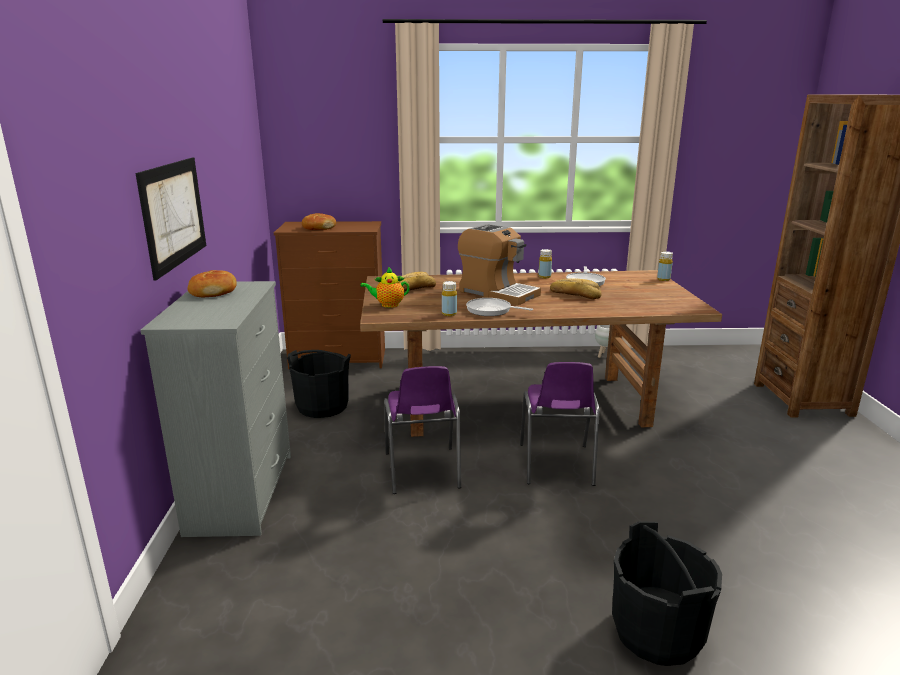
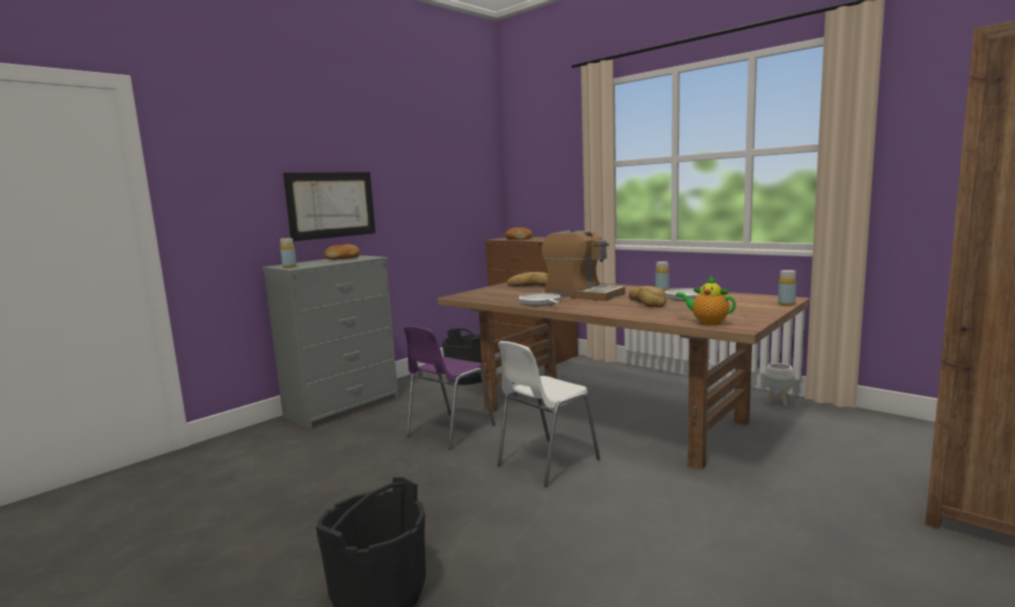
camera: 45 degrees right, 10 degrees down
teapot [360,267,410,308] -> teapot moved to [676,276,736,326]
yellow bottle [442,281,457,316] -> yellow bottle moved to [280,238,297,268]
coffee machine [458,224,541,305] -> coffee machine turned 45 degrees counterclockwise [542,230,625,301]
purple chair [520,362,599,486] -> white chair [498,341,600,487]

